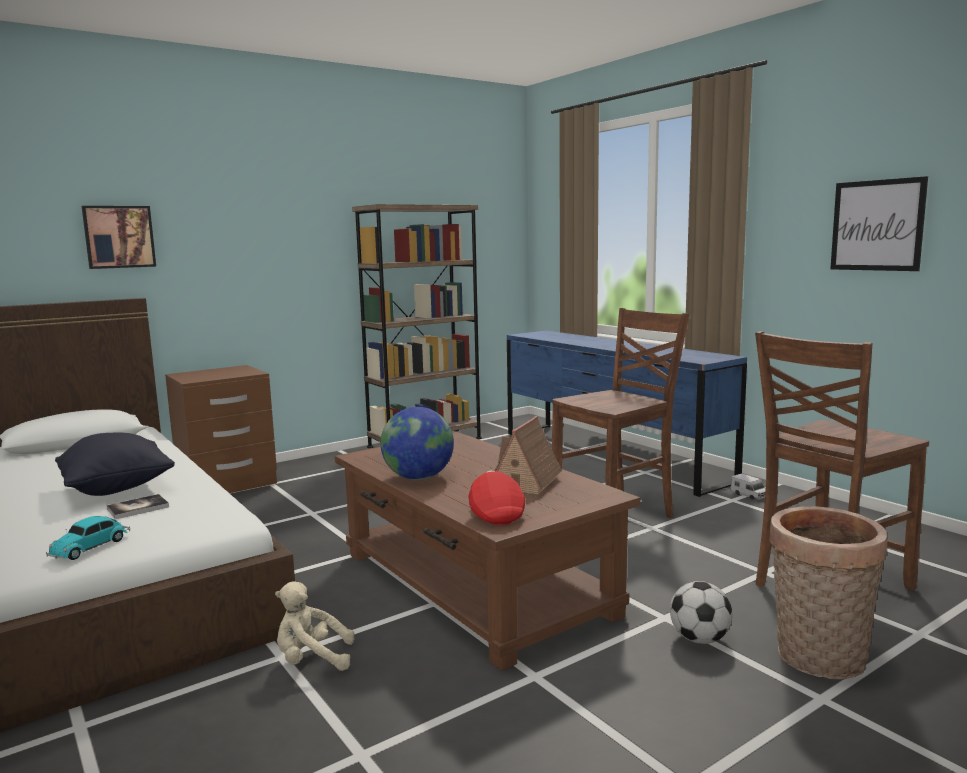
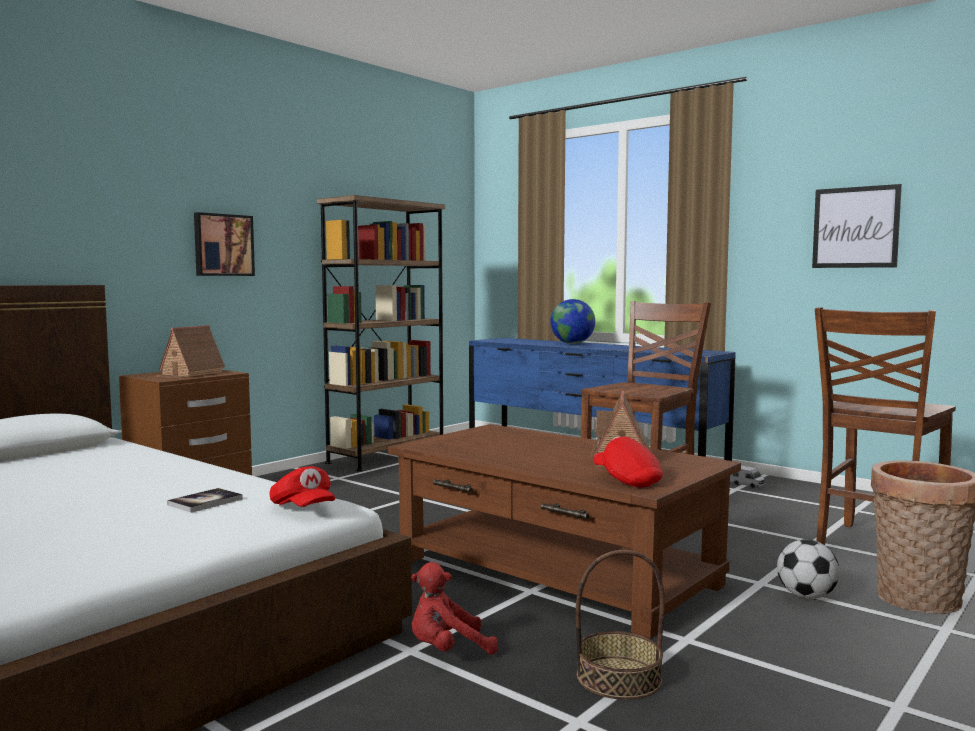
camera: 15 degrees left, 5 degrees down
toy car [46,516,130,560] -> none
black pillow [55,433,175,496] -> none
picture [82,206,156,269] -> picture moved to [194,212,255,276]
beige plush toy [275,581,355,671] -> red plush toy [411,562,498,655]
globe [381,407,454,480] -> globe moved to [550,299,595,344]
none -> toy house [154,325,225,378]
none -> red cap [269,466,335,507]
none -> basket [576,550,665,700]

